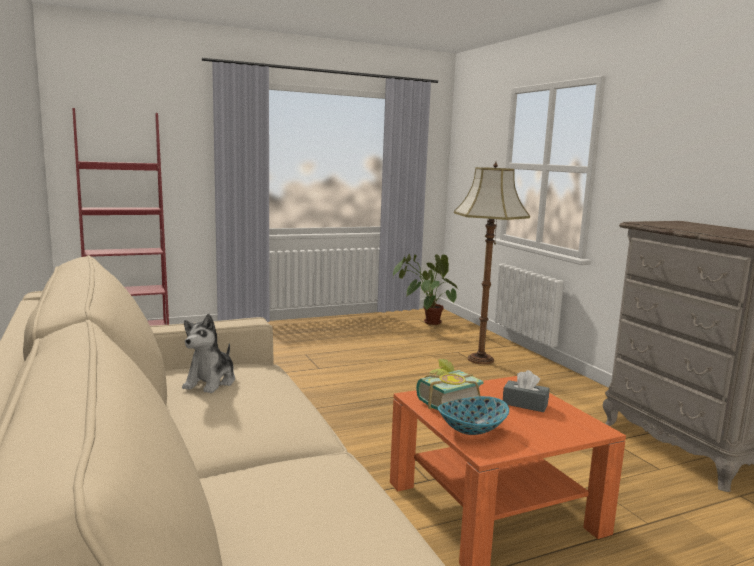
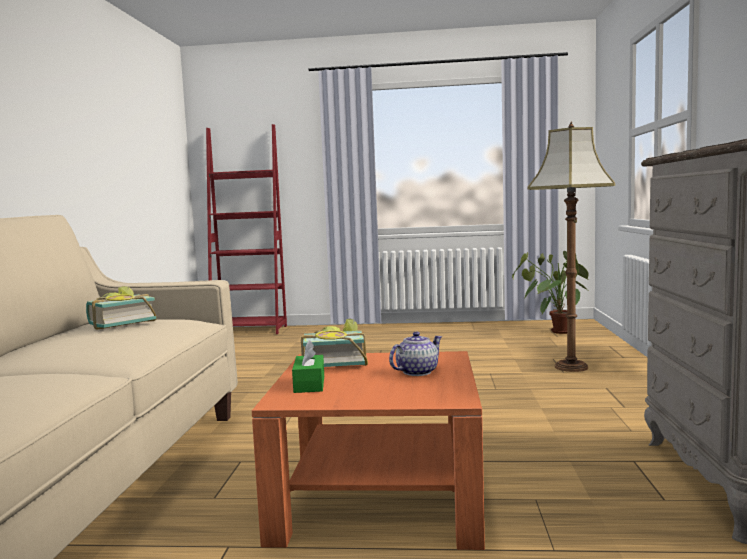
camera: 30 degrees right, 5 degrees down
plush toy [182,314,235,393] -> book [86,286,156,330]
bowl [438,396,509,435] -> green tissue box [292,340,324,393]
grey tissue box [503,370,549,412] -> teapot [389,332,442,376]

